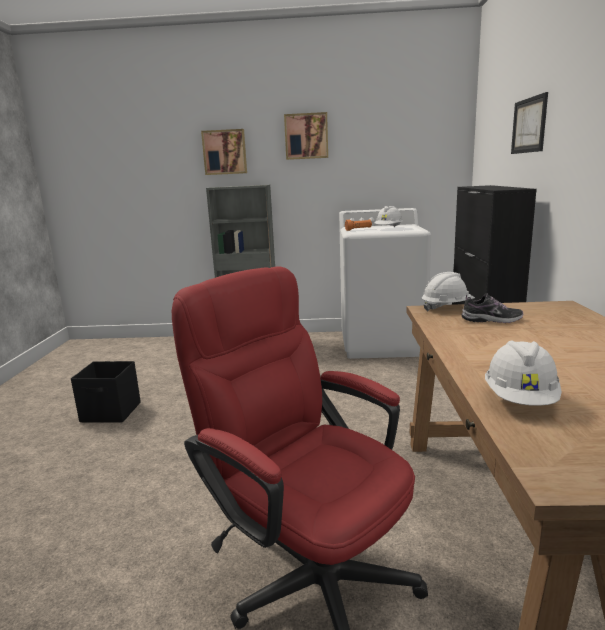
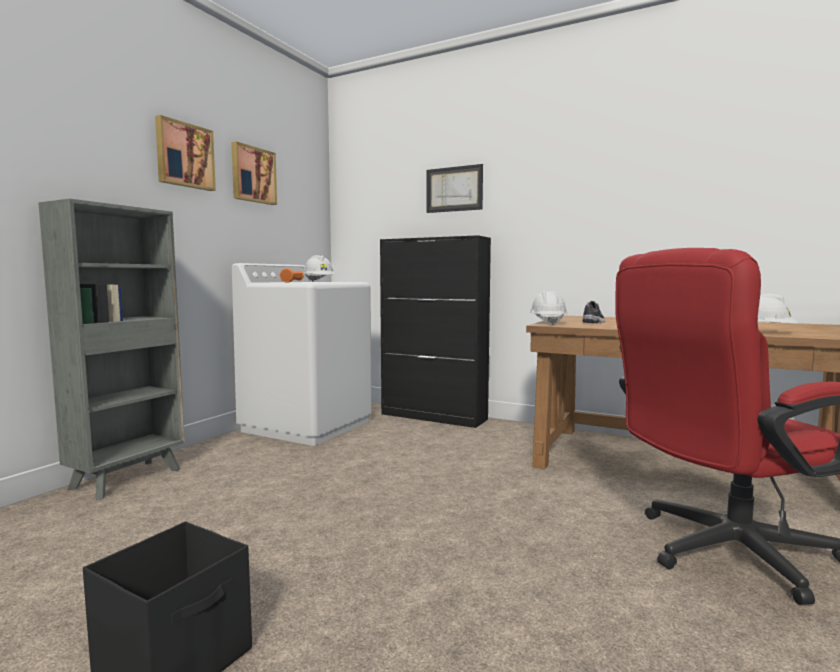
camera: 65 degrees left, 10 degrees down
picture [201,129,247,175] -> picture moved to [231,141,277,205]

